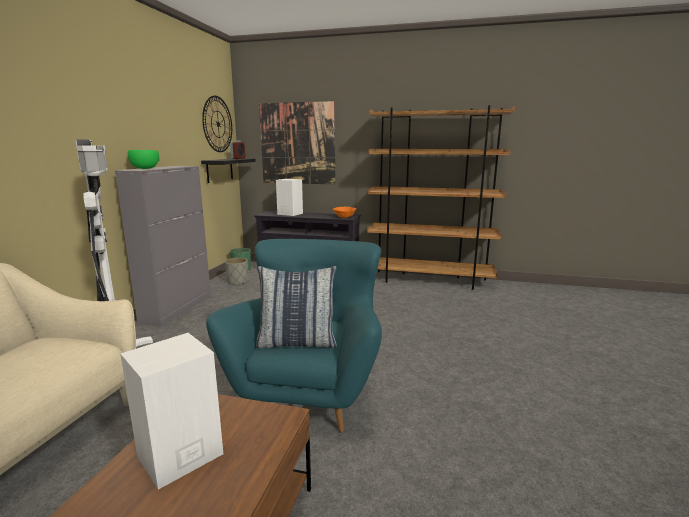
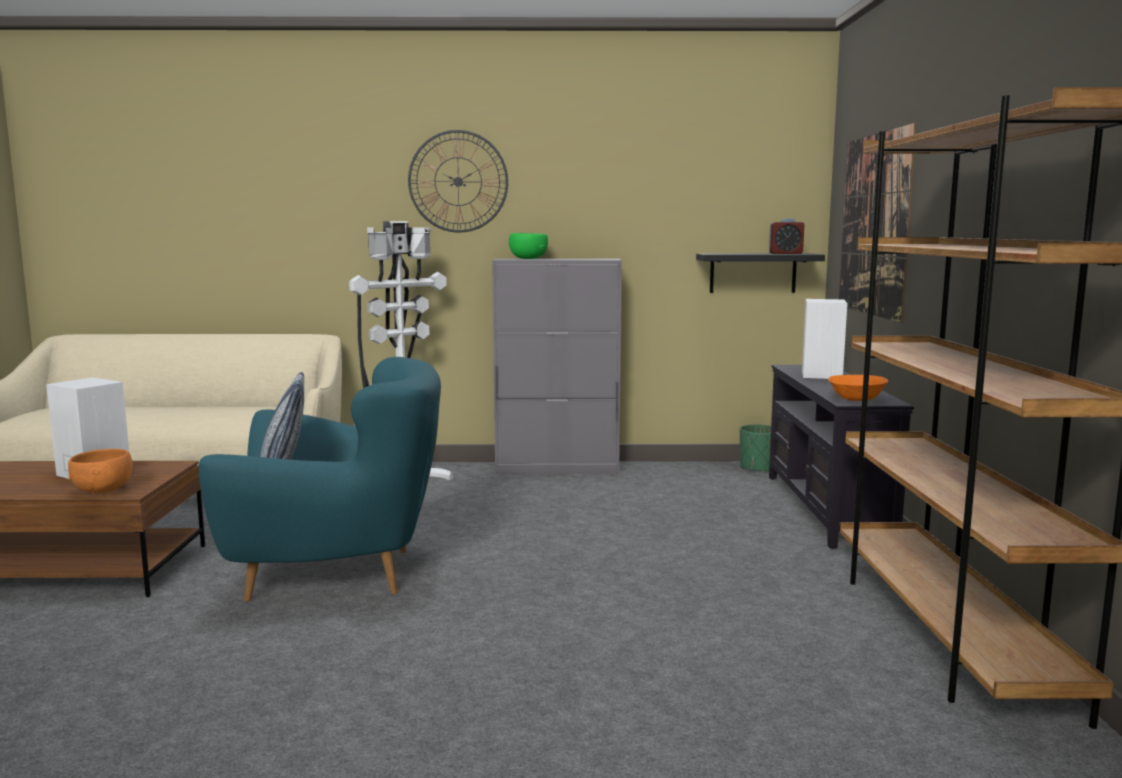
camera: 75 degrees right, 5 degrees down
wall clock [202,96,232,152] -> wall clock moved to [408,130,508,233]
grey planter [225,258,248,285] -> none
none -> orange bowl [68,449,133,493]

